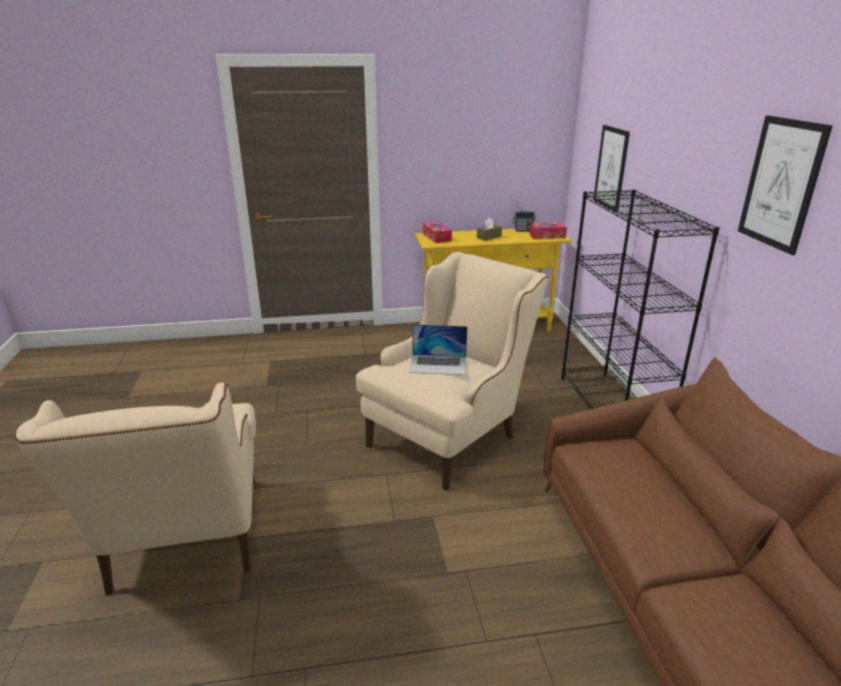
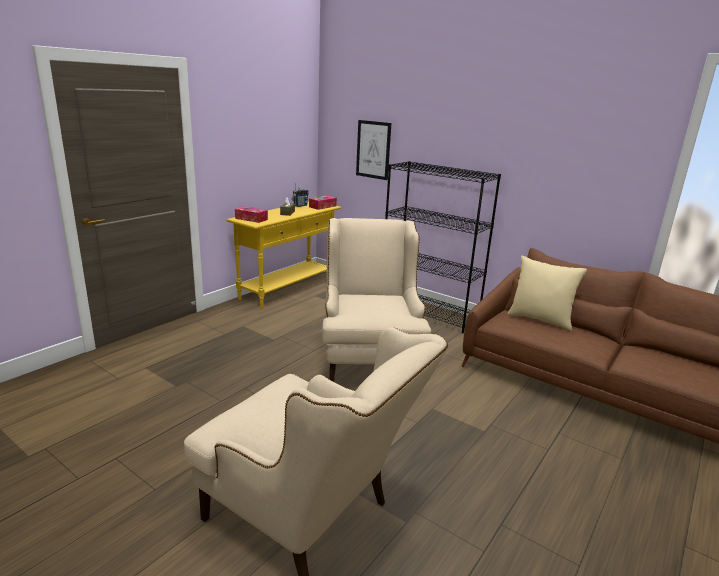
camera: 45 degrees left, 5 degrees down
laptop [409,324,467,375] -> none
picture [738,115,832,255] -> none
none -> beige pillow [507,256,587,331]

